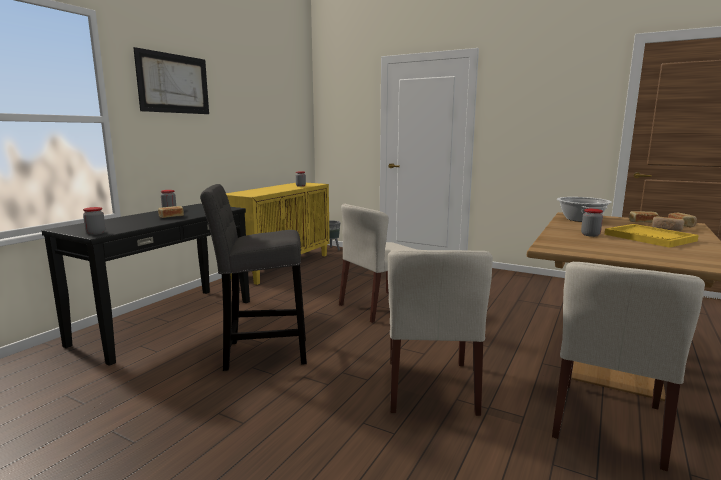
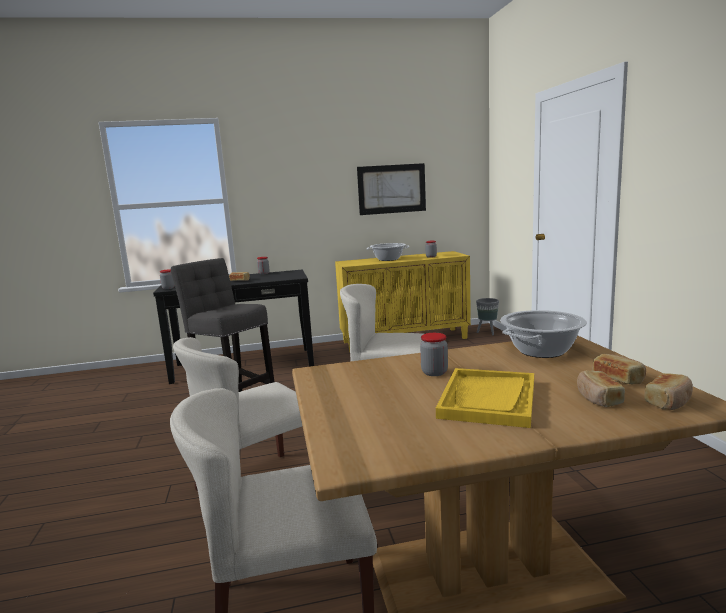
camera: 50 degrees right, 0 degrees up
picture [133,47,209,114] -> picture moved to [357,163,426,215]
none -> cooking pot [367,243,409,261]

